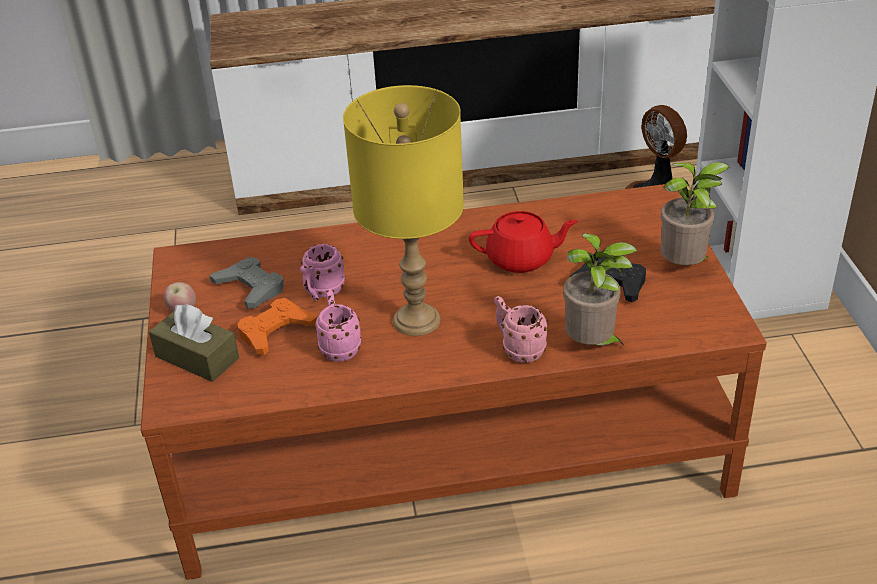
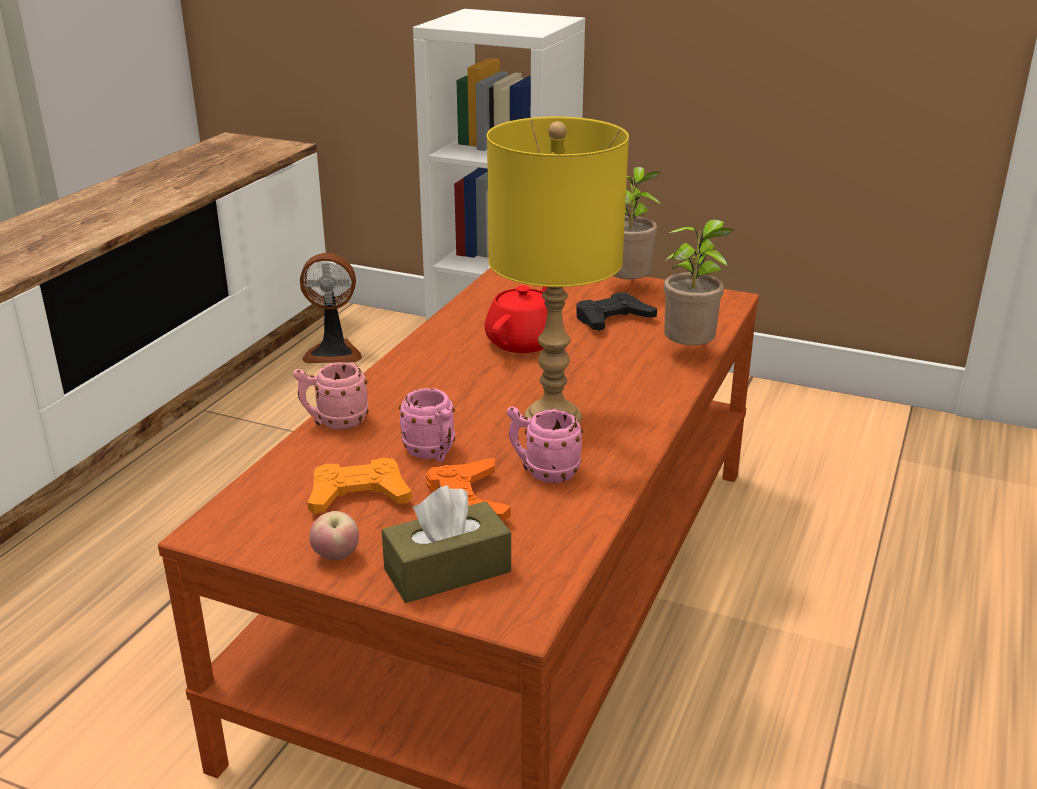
camera: 60 degrees left, 10 degrees down
grey game controller [210,257,284,309] -> orange game controller [307,458,412,514]
pink mug [494,296,548,363] -> pink mug moved to [293,362,368,430]

